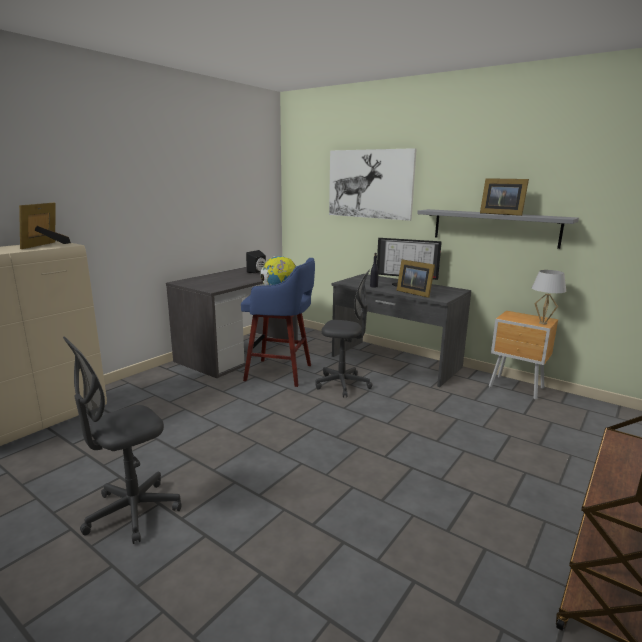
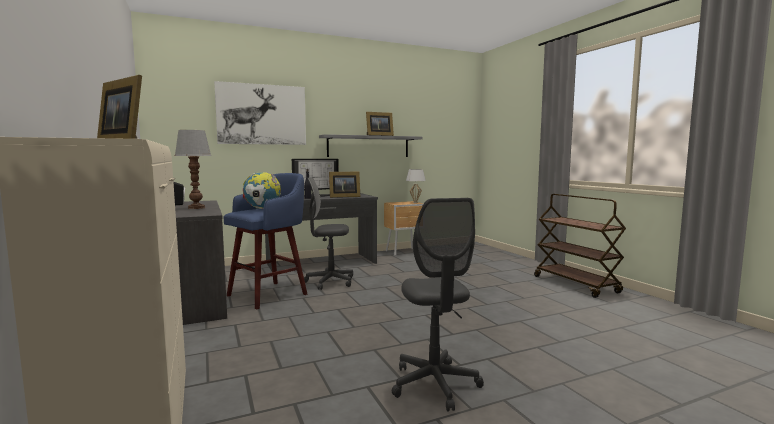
camera: 60 degrees left, 10 degrees down
grey office chair [316,269,373,398] -> grey office chair turned 135 degrees counterclockwise [304,177,353,290]
none -> table lamp [175,130,211,209]

